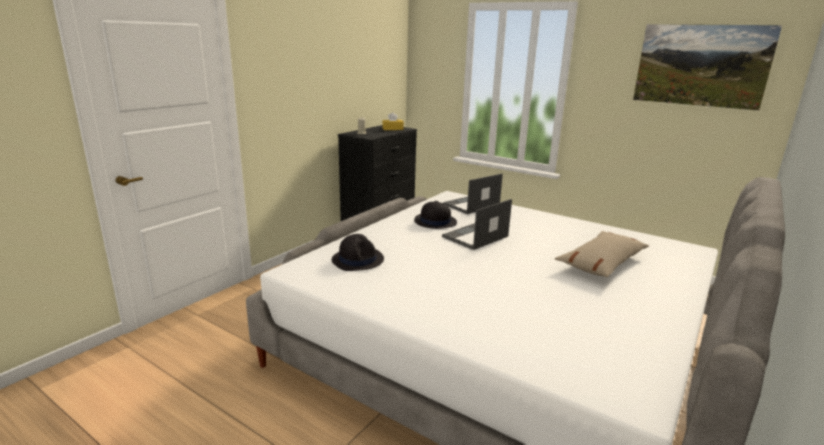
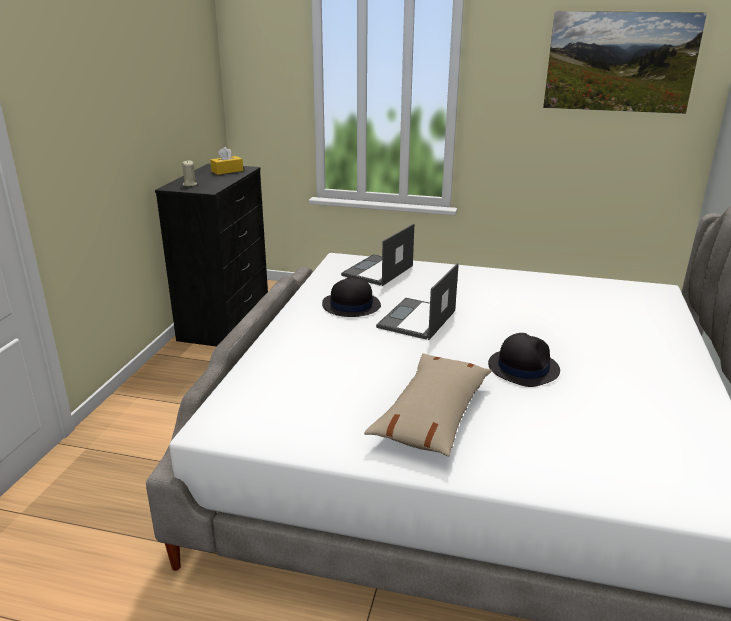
camera: 20 degrees left, 5 degrees up
black hat [332,234,384,271] -> black hat moved to [488,333,560,387]
beige pillow [555,231,649,277] -> beige pillow moved to [364,353,492,456]

